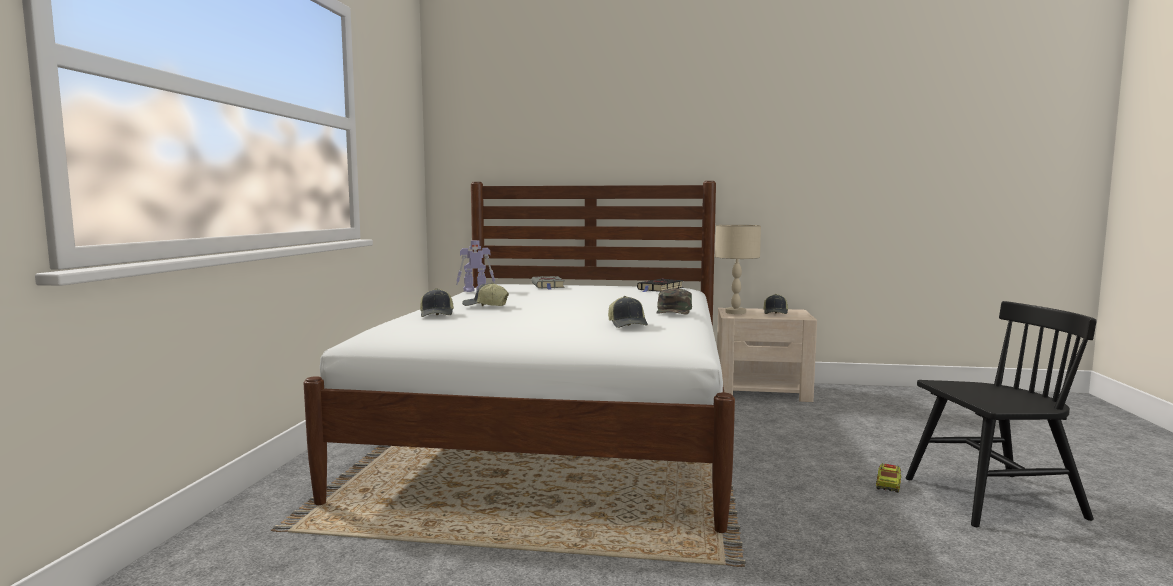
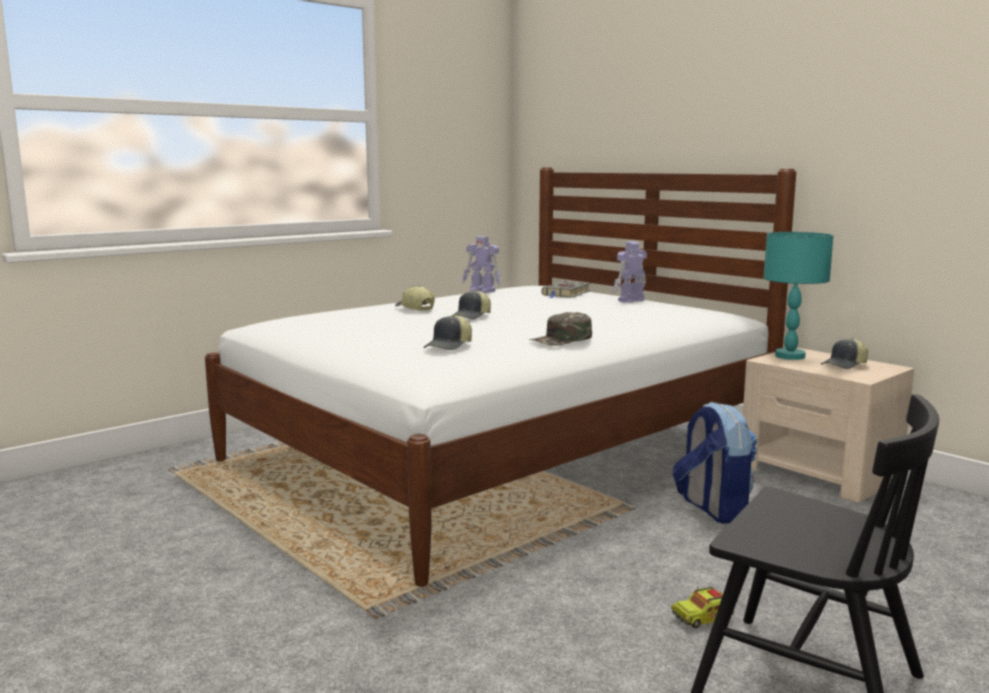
camera: 40 degrees right, 5 degrees up
cap [420,288,454,317] -> cap moved to [454,290,491,319]
black book [637,279,684,292] -> none
beige table lamp [715,225,761,314] -> turquoise table lamp [763,232,834,360]
none -> toy robot [613,242,647,303]
none -> backpack [673,401,758,524]

